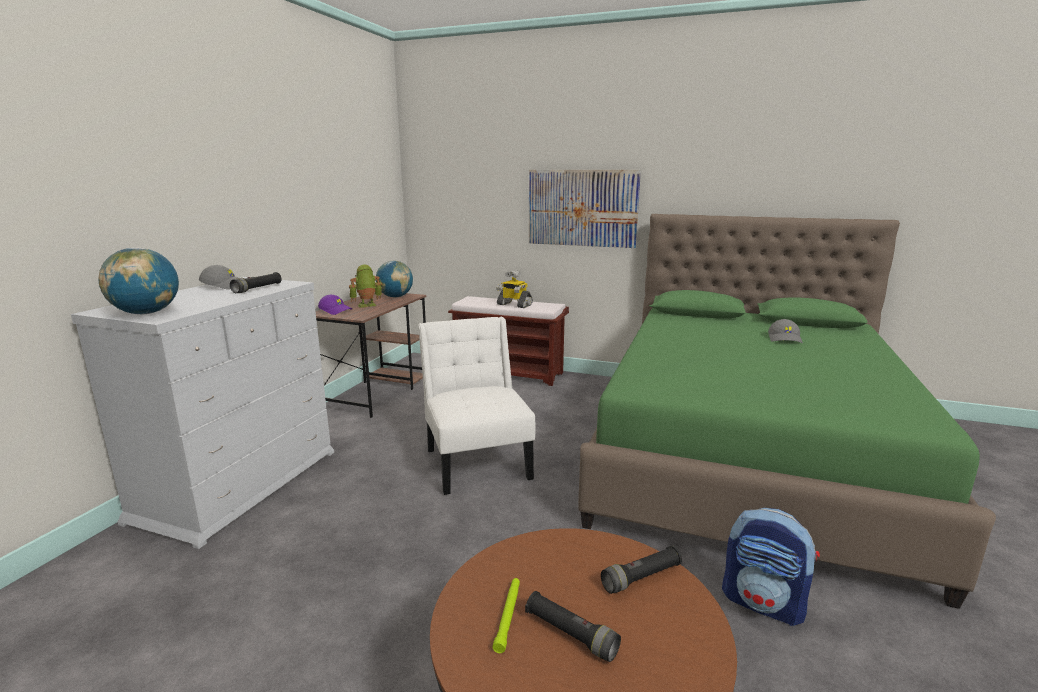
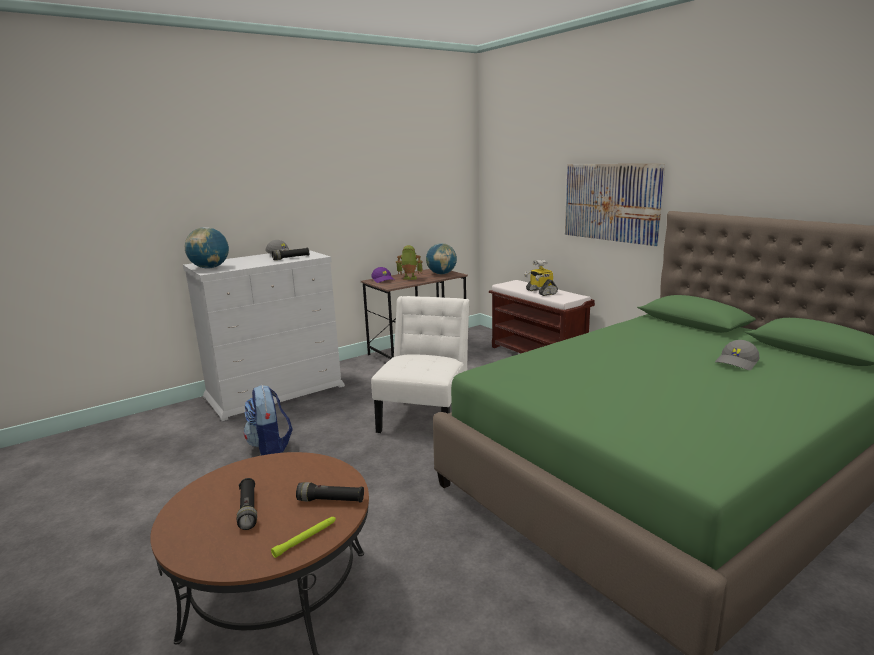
camera: 35 degrees right, 0 degrees up
green flashlight [492,578,520,653] -> green flashlight moved to [271,517,336,558]
backpack [722,508,820,626] -> backpack moved to [244,385,293,455]

